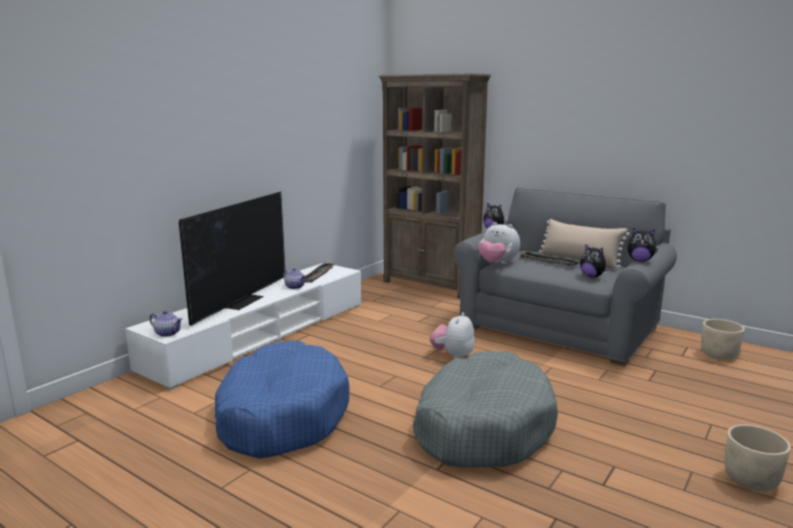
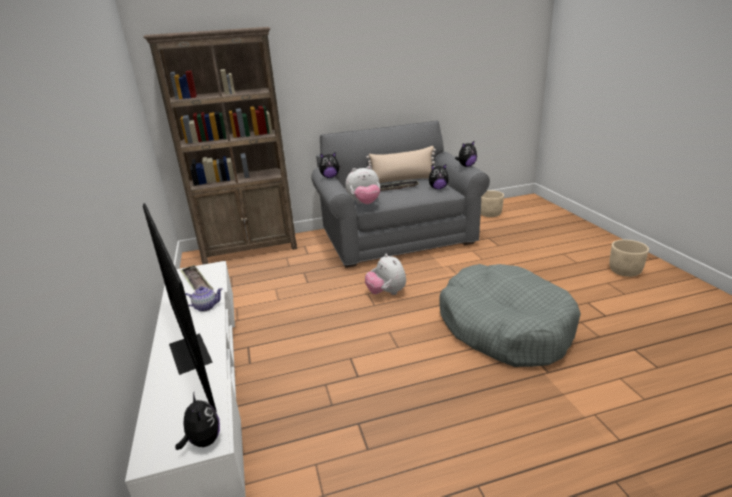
camera: 50 degrees left, 10 degrees up
teapot [149,311,182,337] -> plush toy [175,393,220,450]
blue dog bed [215,340,349,459] -> none

